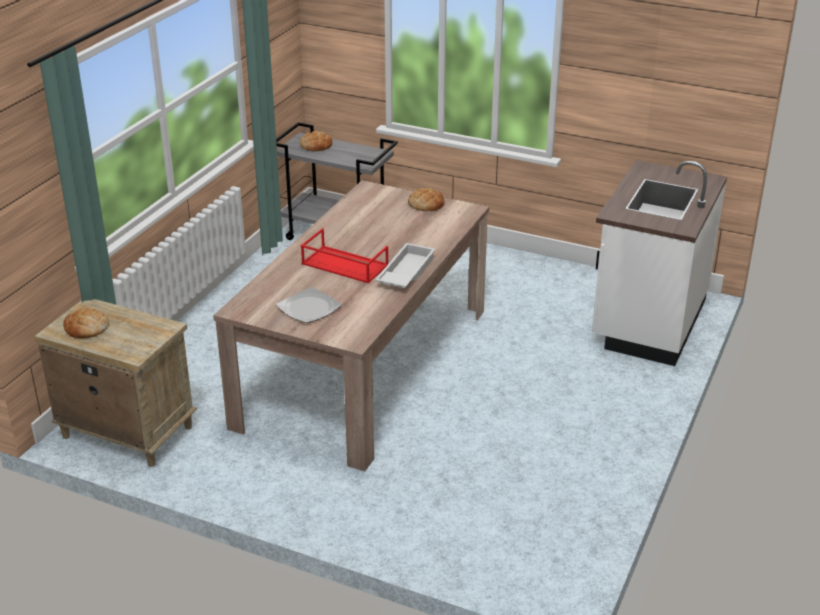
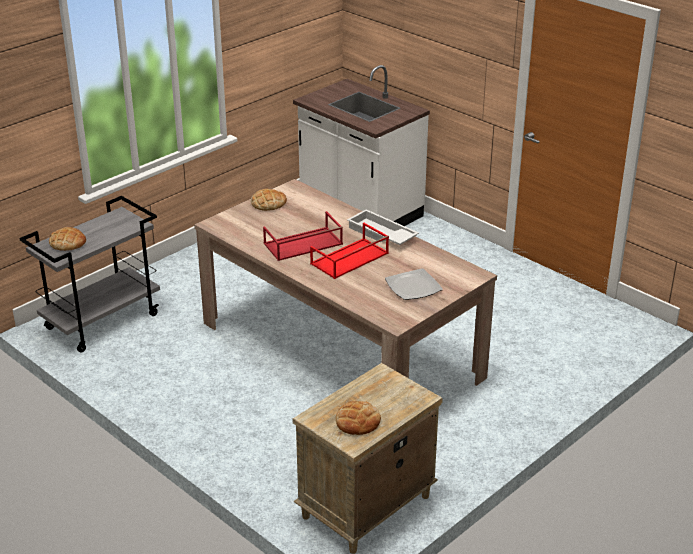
camera: 70 degrees left, 0 degrees up
none -> red tray [263,211,343,261]

